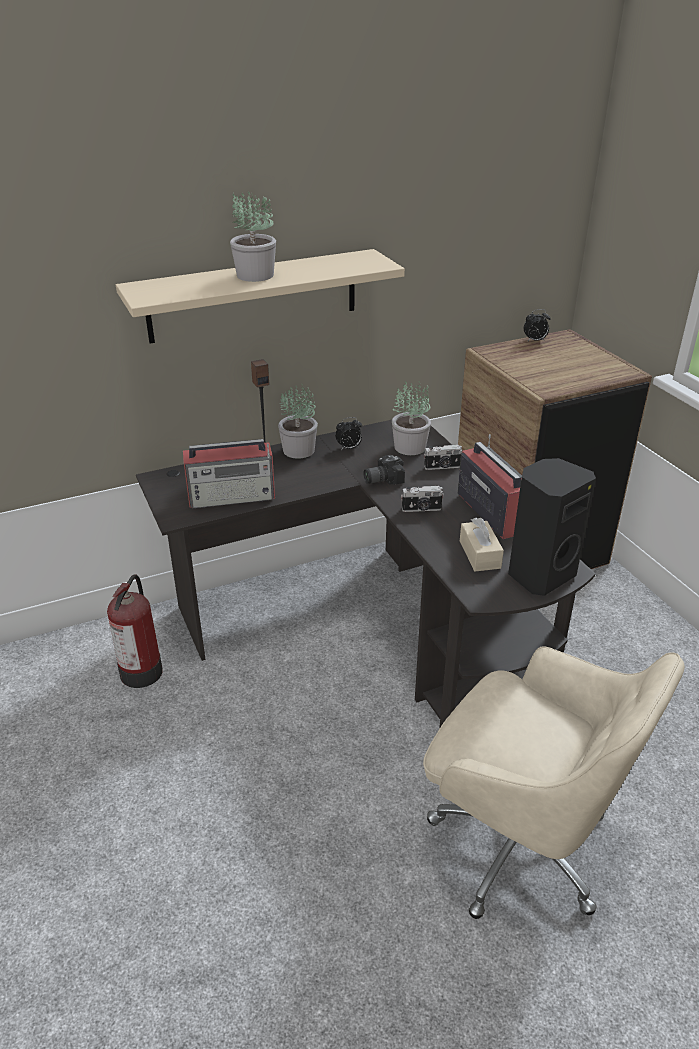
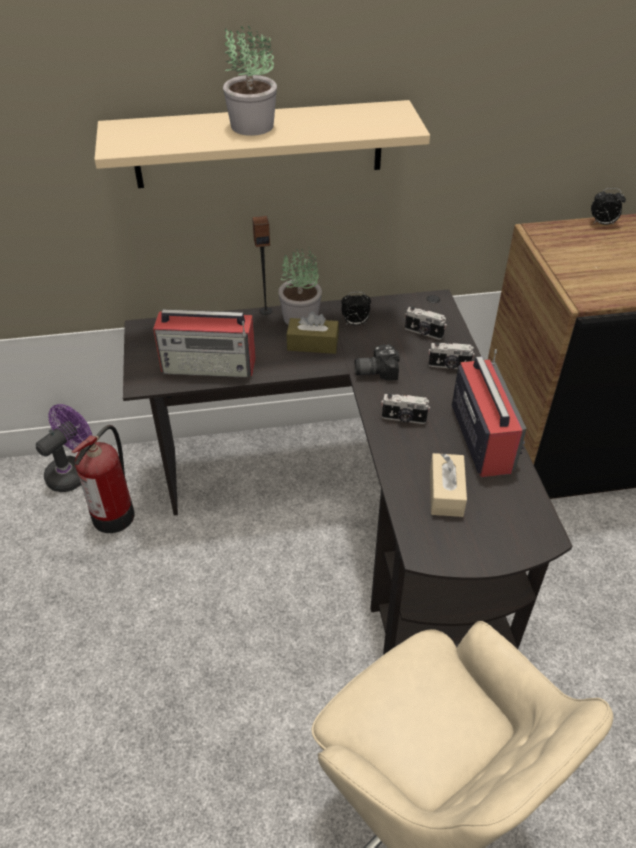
camera: 15 degrees right, 10 degrees up
potted plant [392,381,431,455] -> camera [405,307,447,340]
black speaker [508,458,596,596] -> none
none -> purple fan [36,404,93,492]
none -> brown tissue box [286,311,339,354]

